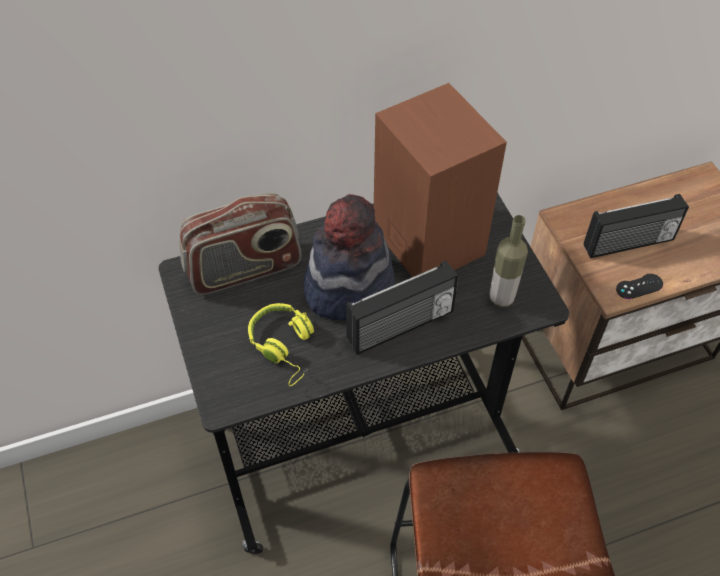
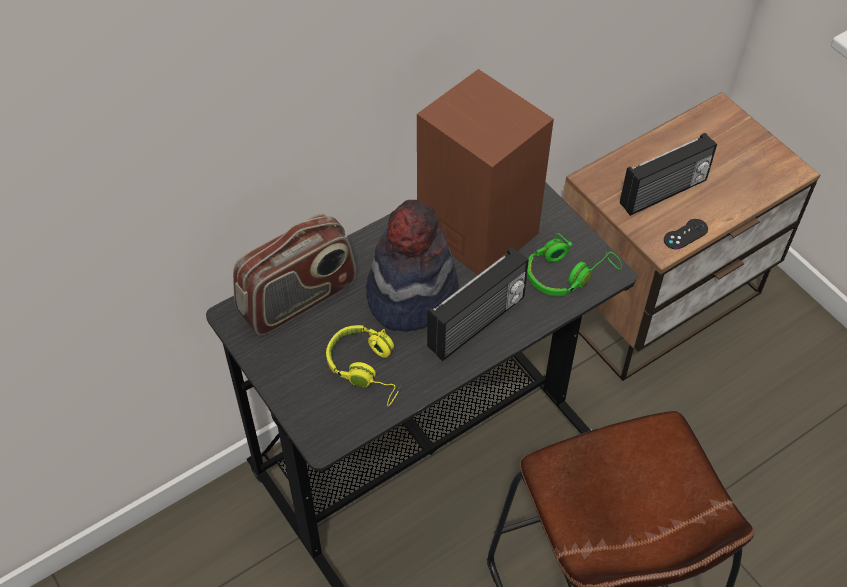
camera: 15 degrees left, 0 degrees up
bottle [489,215,528,307] -> green headphones [527,233,622,296]

